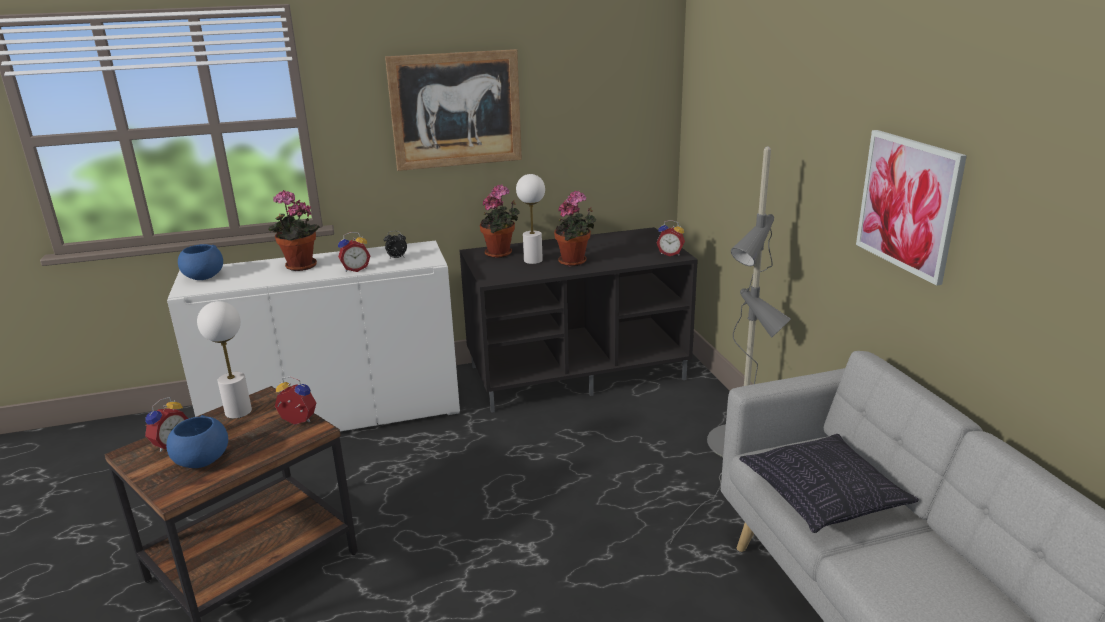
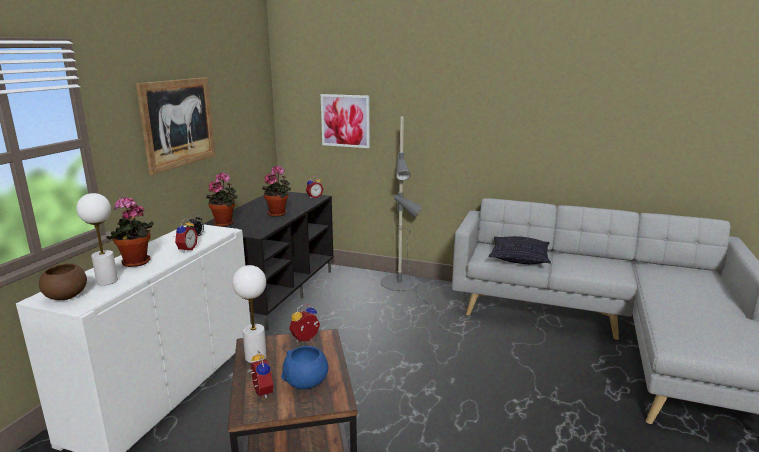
camera: 55 degrees left, 5 degrees down
blue bowl [178,244,223,280] -> brown bowl [39,264,87,300]
white table lamp [516,174,545,264] -> white table lamp moved to [76,193,118,285]
picture [856,130,967,286] -> picture moved to [321,94,370,148]

